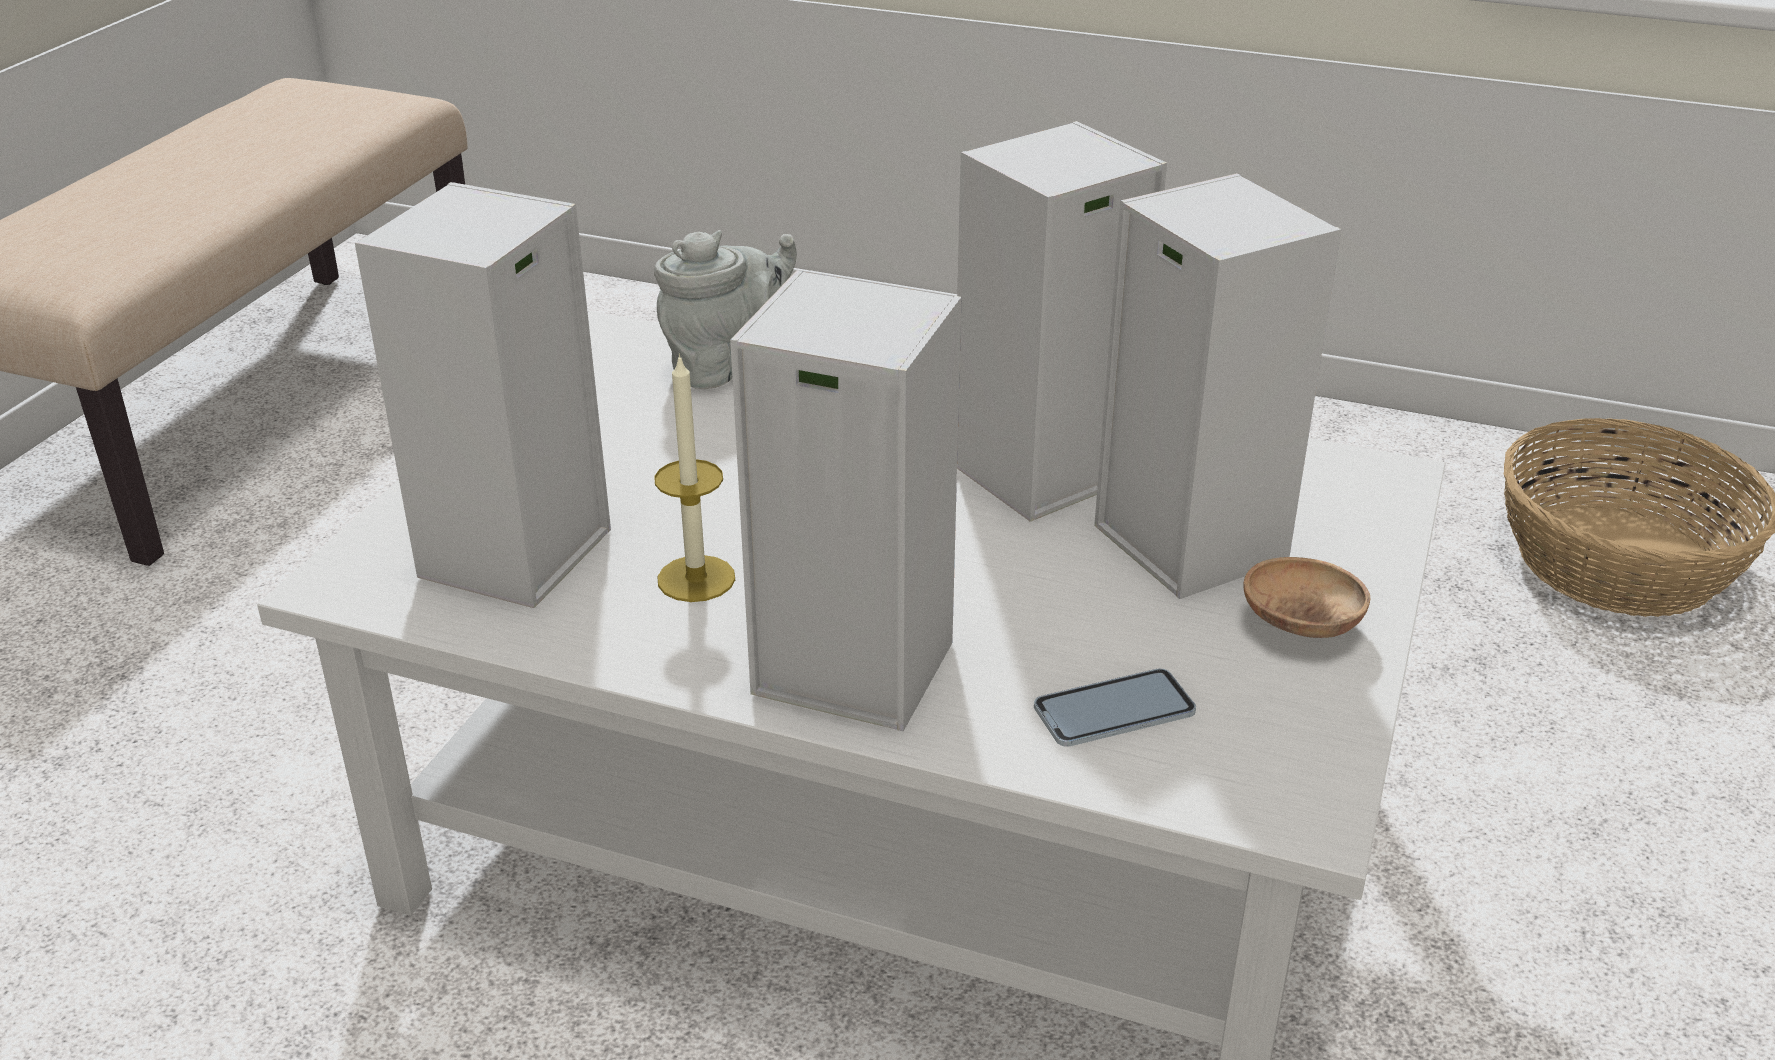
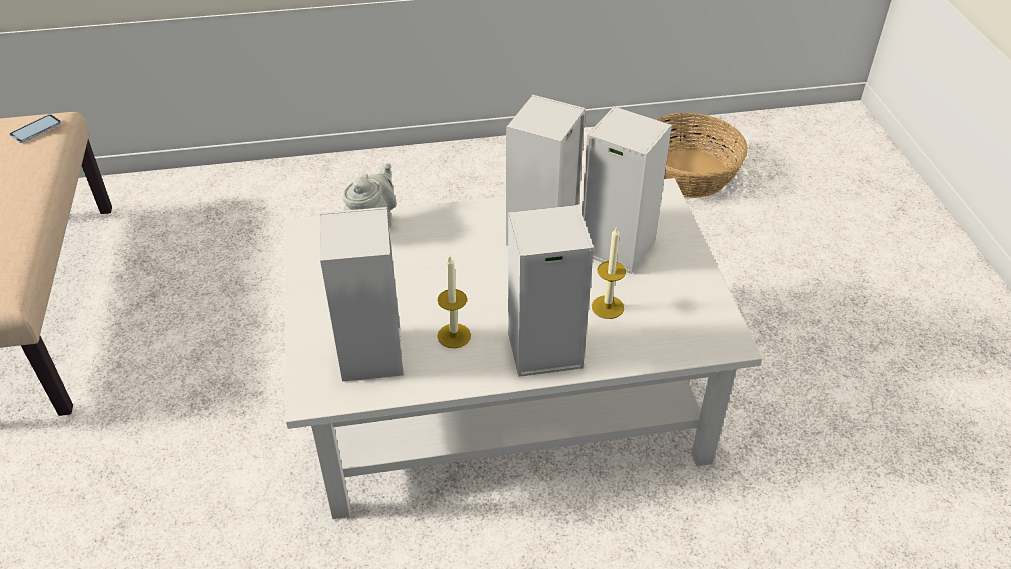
camera: 30 degrees left, 10 degrees up
phone [1034,668,1196,747] -> phone moved to [9,114,62,143]
brown bowl [1244,557,1370,638] -> none
none -> candle [592,226,626,319]

